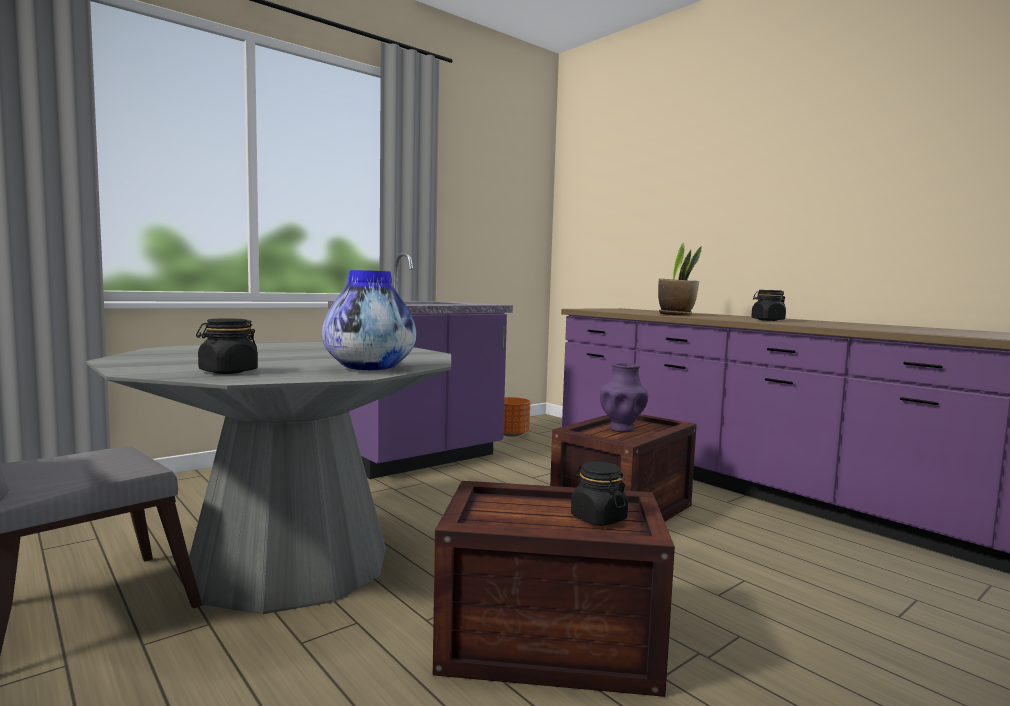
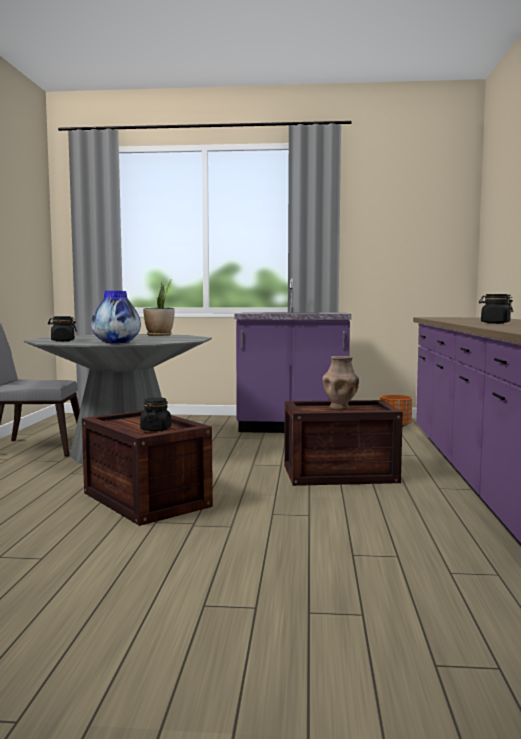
camera: 45 degrees right, 0 degrees up
purple vase [600,363,648,432] -> brown vase [323,356,359,410]
potted plant [658,243,702,316] -> potted plant moved to [143,279,175,336]

